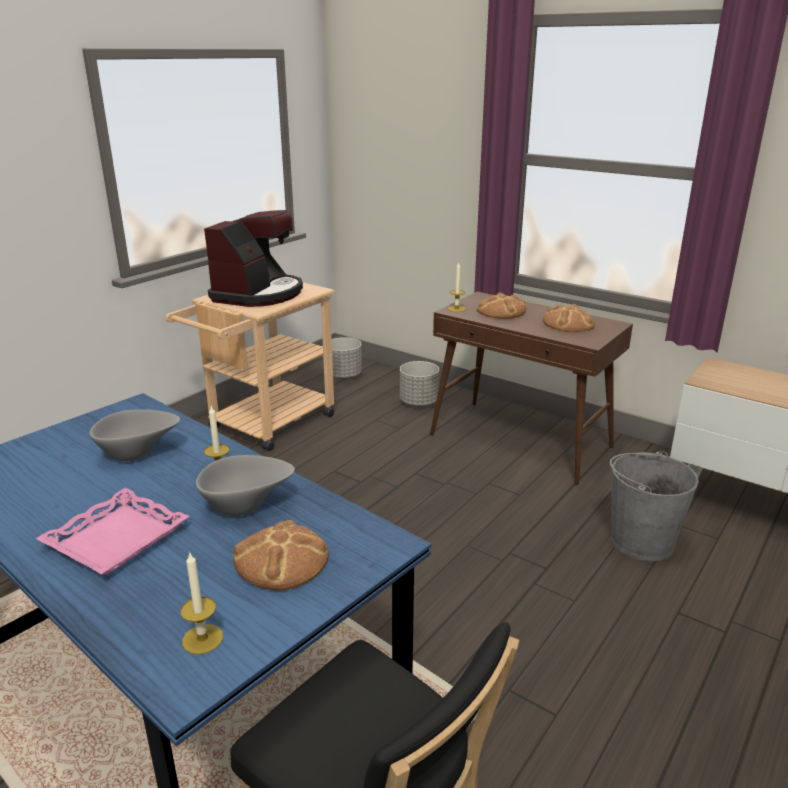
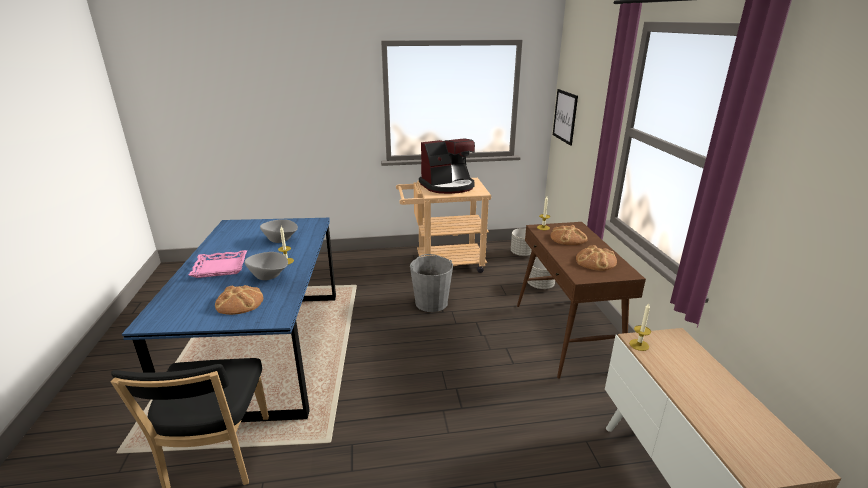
camera: 45 degrees right, 0 degrees up
candle [180,551,223,654] -> candle moved to [629,303,651,351]
grey bucket [610,451,699,561] -> grey bucket moved to [410,254,453,312]
none -> picture [553,89,578,146]

